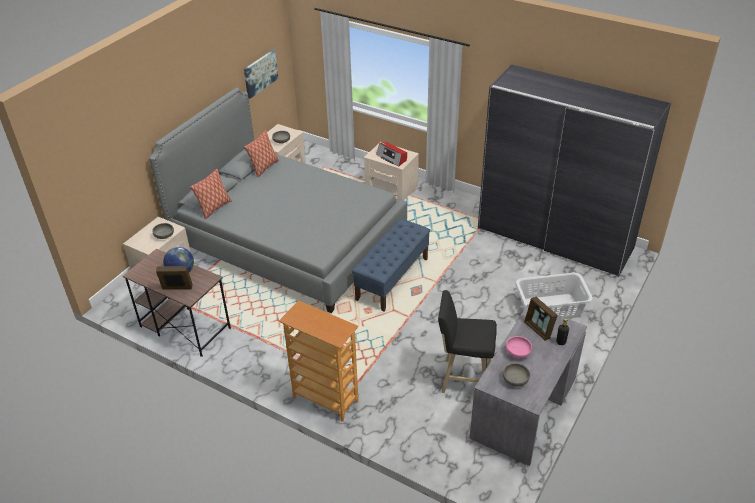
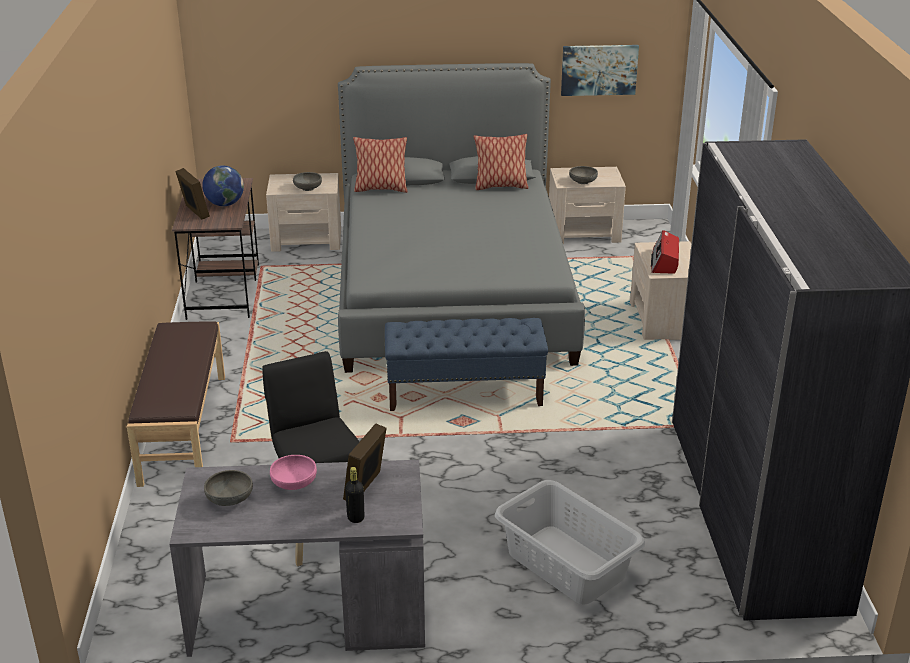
camera: 55 degrees right, 10 degrees down
bookcase [279,301,359,422] -> brown bench [127,321,225,487]

